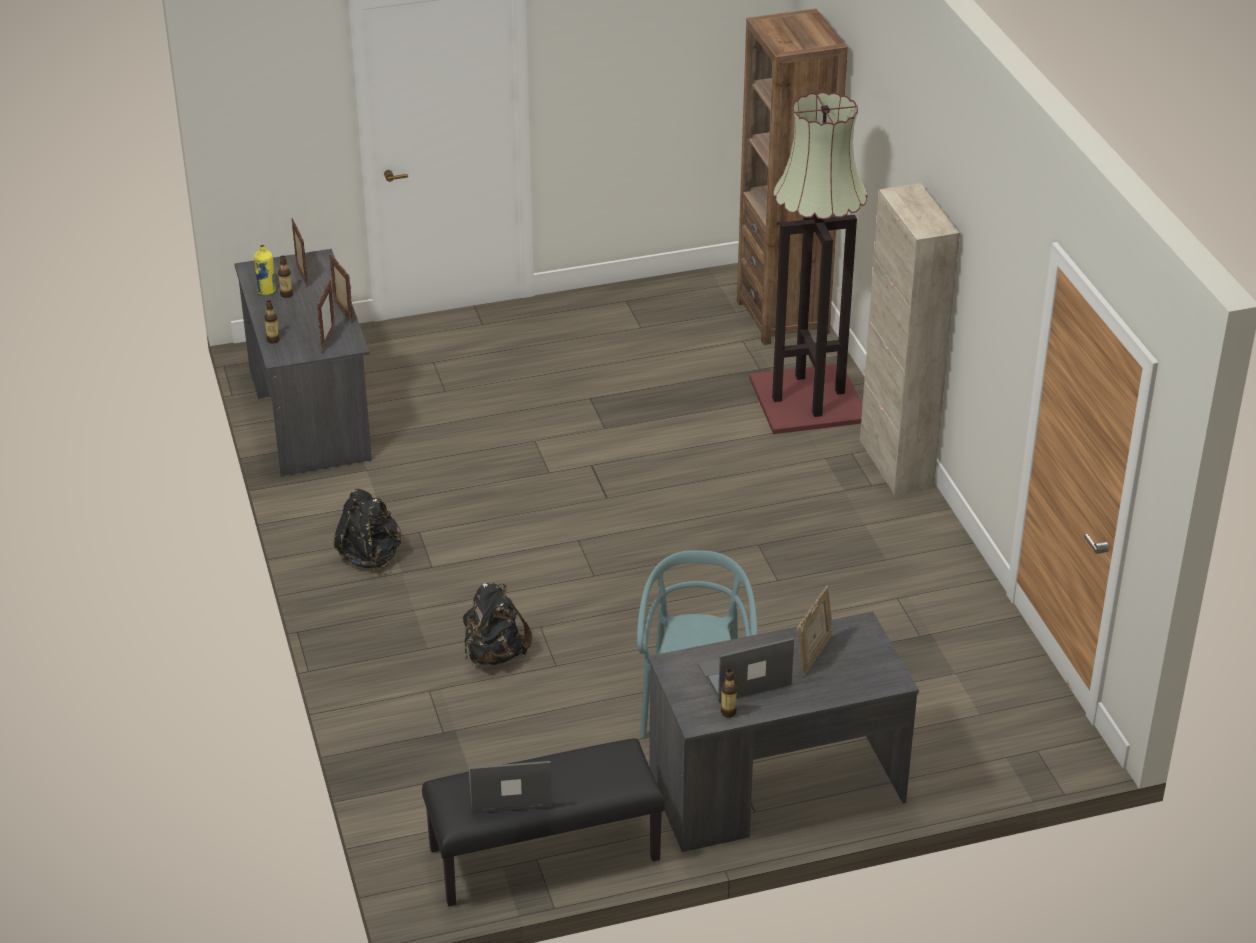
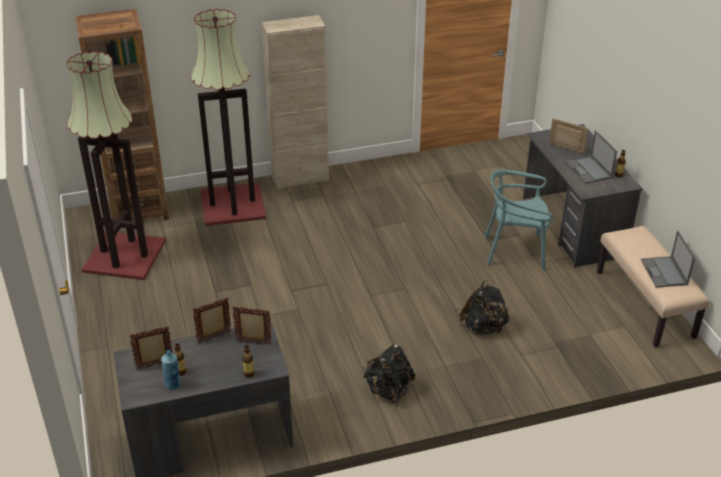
camera: 90 degrees left, 0 degrees up
yellow bottle [254,244,276,295] -> blue bottle [161,350,180,390]
black bench [422,738,665,906] -> beige bench [597,226,709,347]
none -> floor lamp [66,51,166,280]

